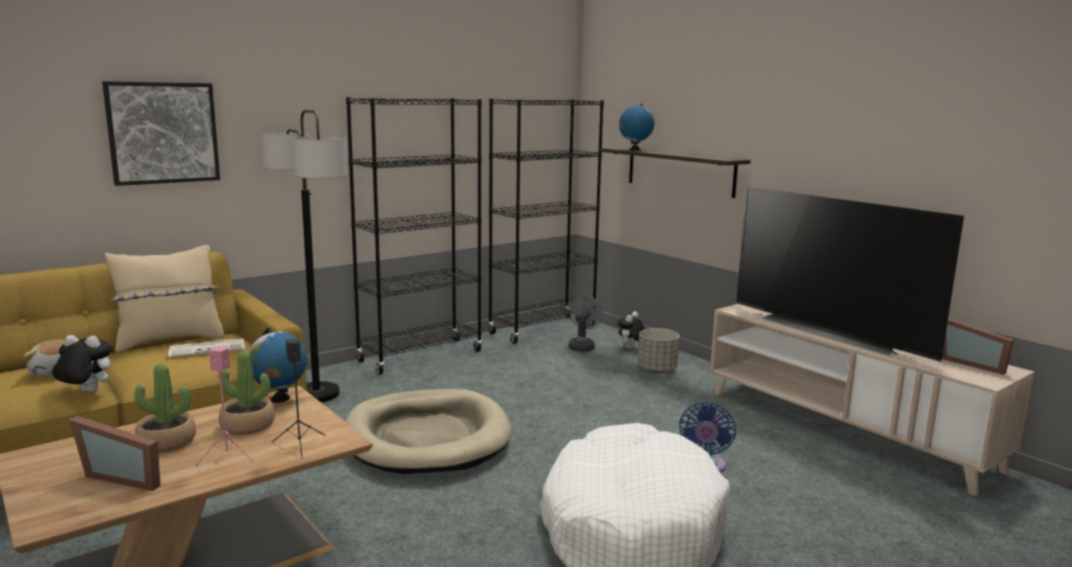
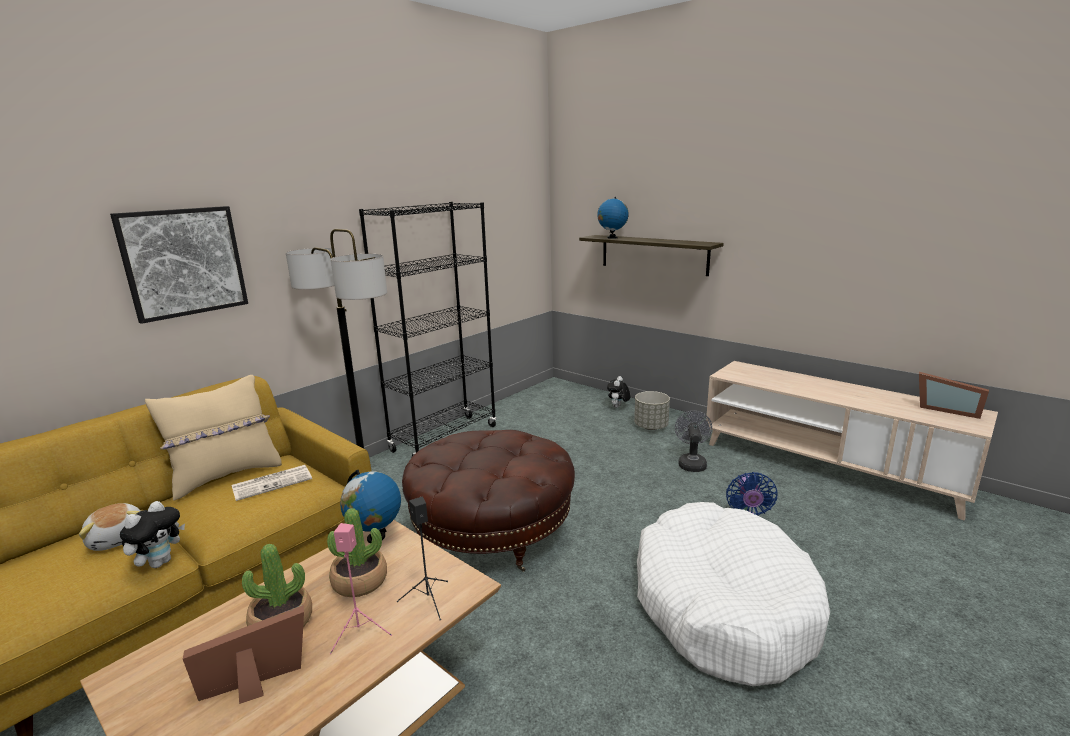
camera: 10 degrees left, 5 degrees up
plush toy [52,335,112,393] -> plush toy turned 120 degrees clockwise [120,501,185,568]
picture frame [69,416,161,491] -> picture frame turned 150 degrees clockwise [183,605,304,704]
beige dog bed [345,389,512,474] -> brown ottoman [402,430,575,572]
black bookcase [488,99,604,344] -> none
grey fan [568,296,603,352] -> grey fan moved to [675,411,712,472]
television [736,186,964,362] -> none

